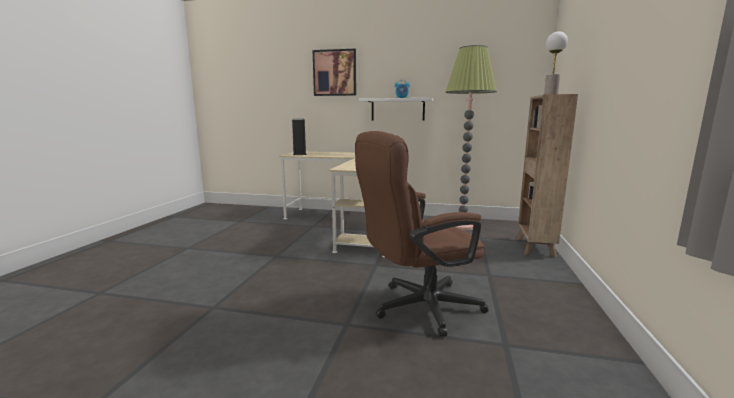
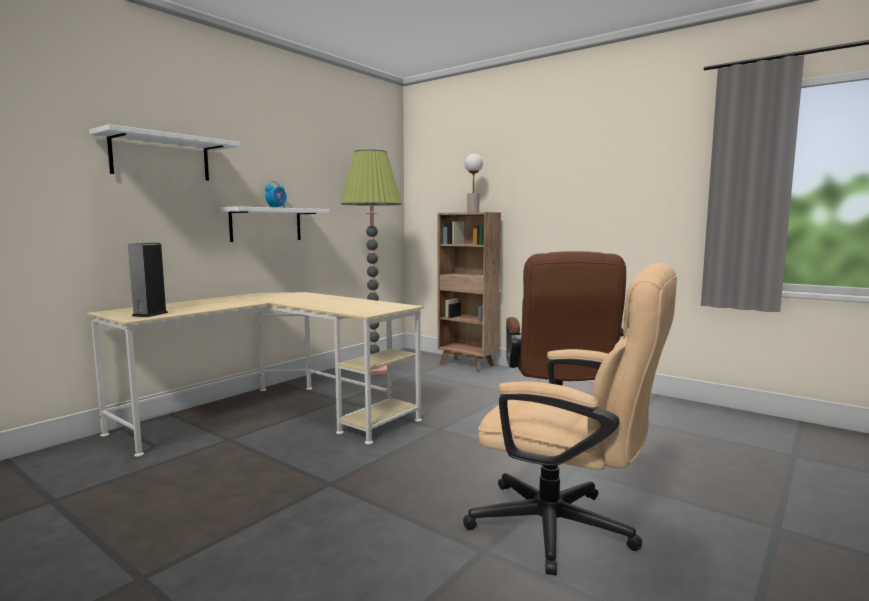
camera: 65 degrees left, 5 degrees down
picture [313,49,356,96] -> white shelf [89,124,240,181]
none -> beige office chair [463,263,677,576]

